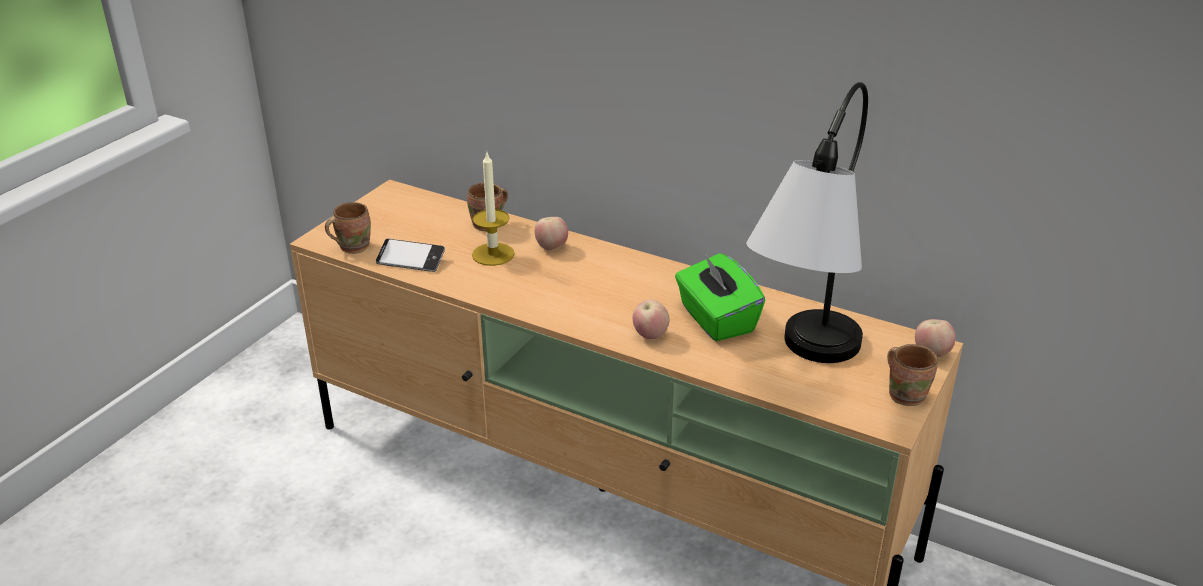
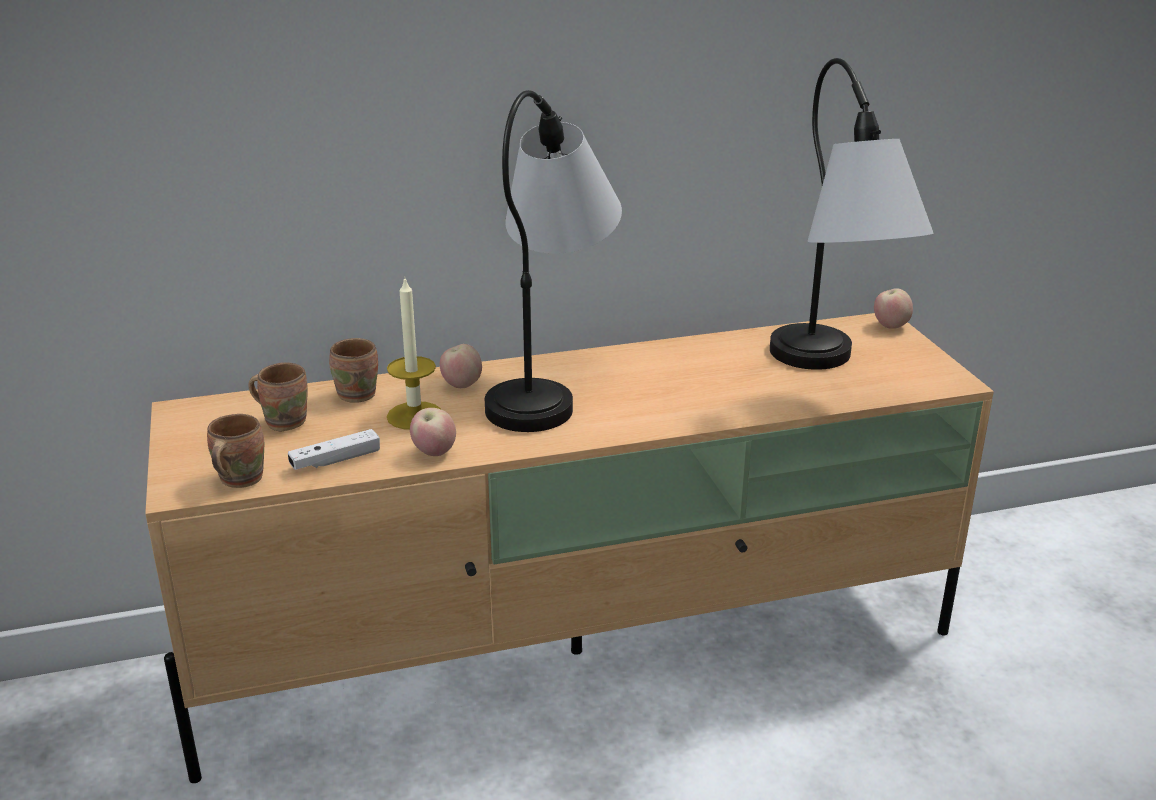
camera: 45 degrees left, 5 degrees down
phone [376,239,445,272] -> white game controller [288,429,380,470]
apple [632,299,670,339] -> apple moved to [410,408,456,456]
green tissue box [675,253,765,342] -> none
brown mug [887,344,938,406] -> brown mug moved to [249,362,308,431]
none -> table lamp [485,90,622,432]

